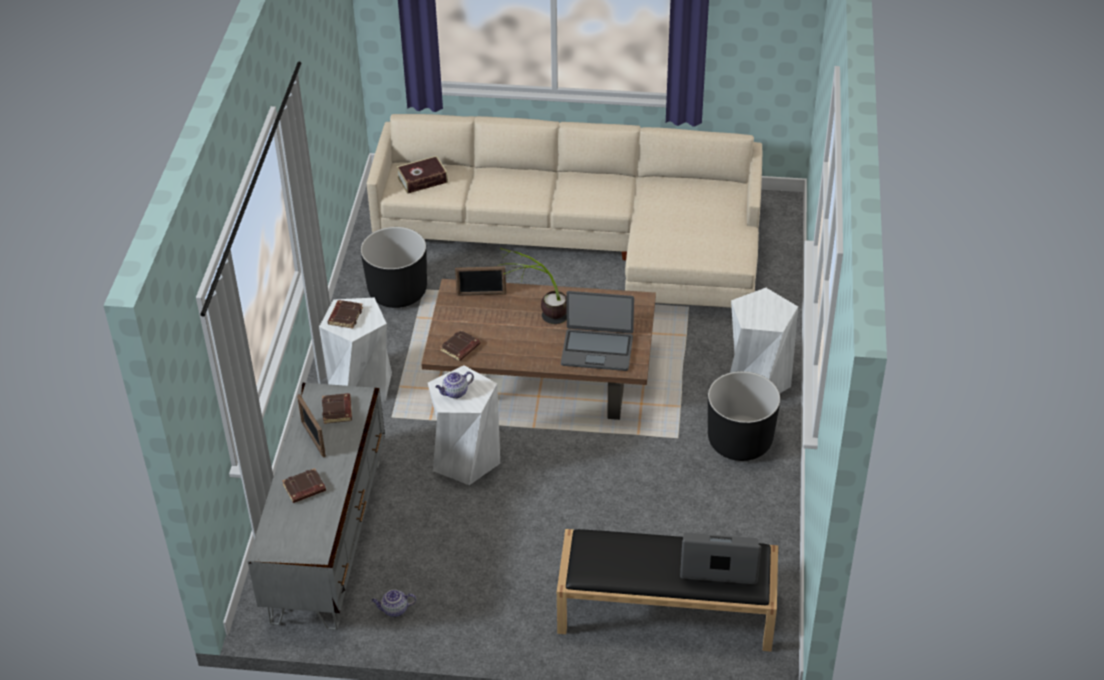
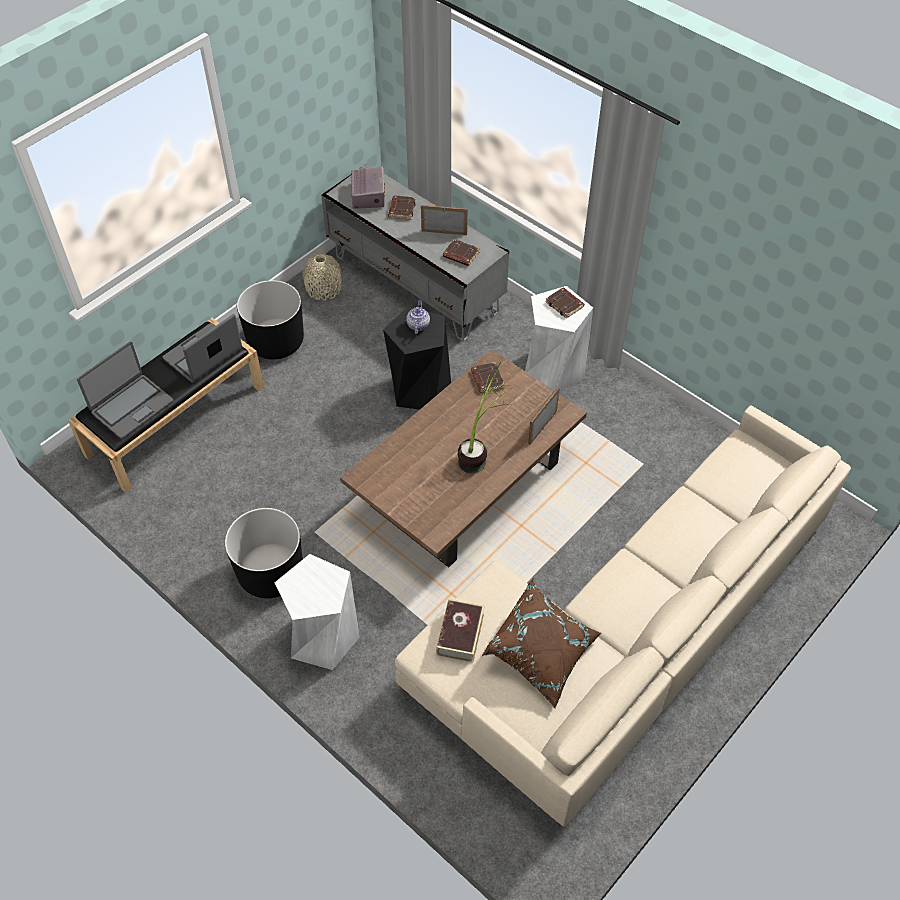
camera: 125 degrees right, 10 degrees up
black planter [361,227,427,308] -> black planter moved to [237,280,304,359]
teapot [371,589,416,617] -> beige vase [303,253,342,300]
book [397,156,448,194] -> book moved to [436,599,484,662]
white stool [428,365,500,485] -> black stool [383,307,451,410]
laptop [561,291,634,371] -> laptop moved to [163,314,242,383]
none -> radio [351,167,385,209]
none -> brown pillow [482,578,601,708]

